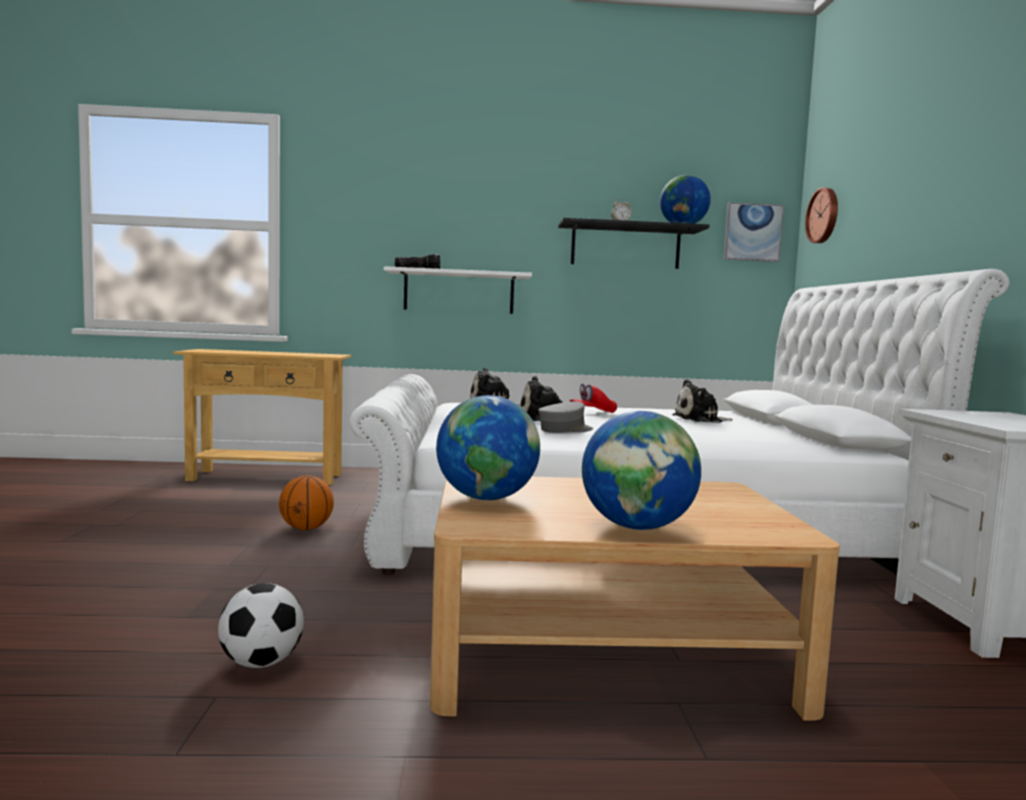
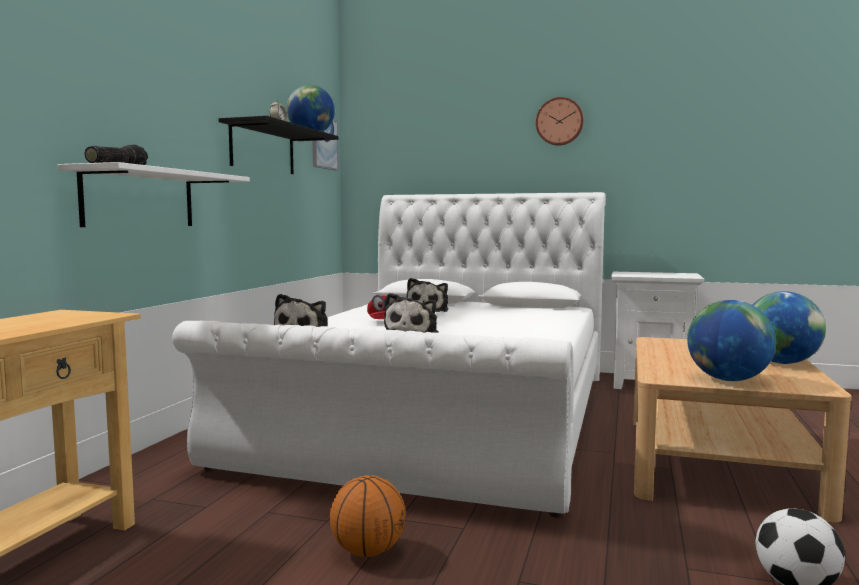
camera: 70 degrees left, 0 degrees up
grey cap [538,402,593,433] -> none
wall clock [805,188,838,243] -> wall clock moved to [536,97,584,146]

